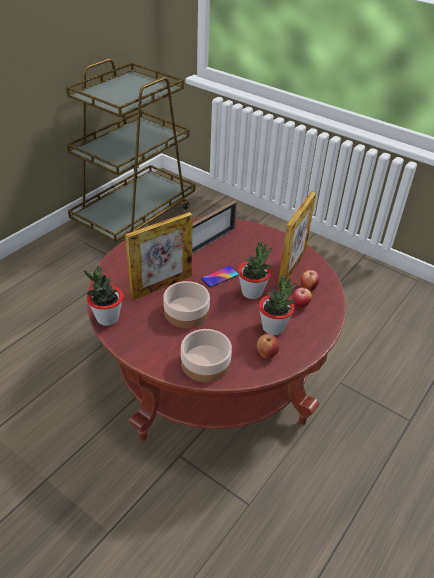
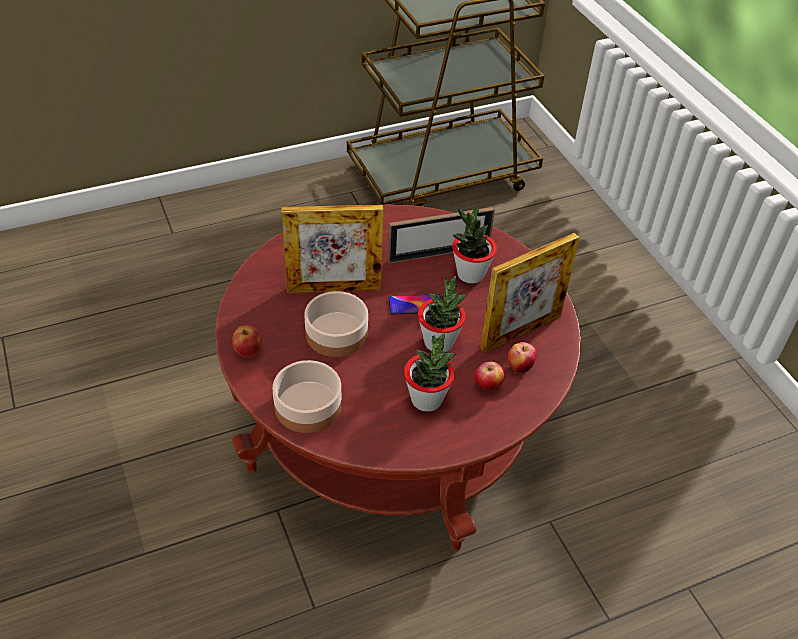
camera: 30 degrees right, 5 degrees up
potted plant [83,266,123,326] -> potted plant moved to [452,206,497,284]
apple [257,334,280,359] -> apple moved to [232,325,262,357]

